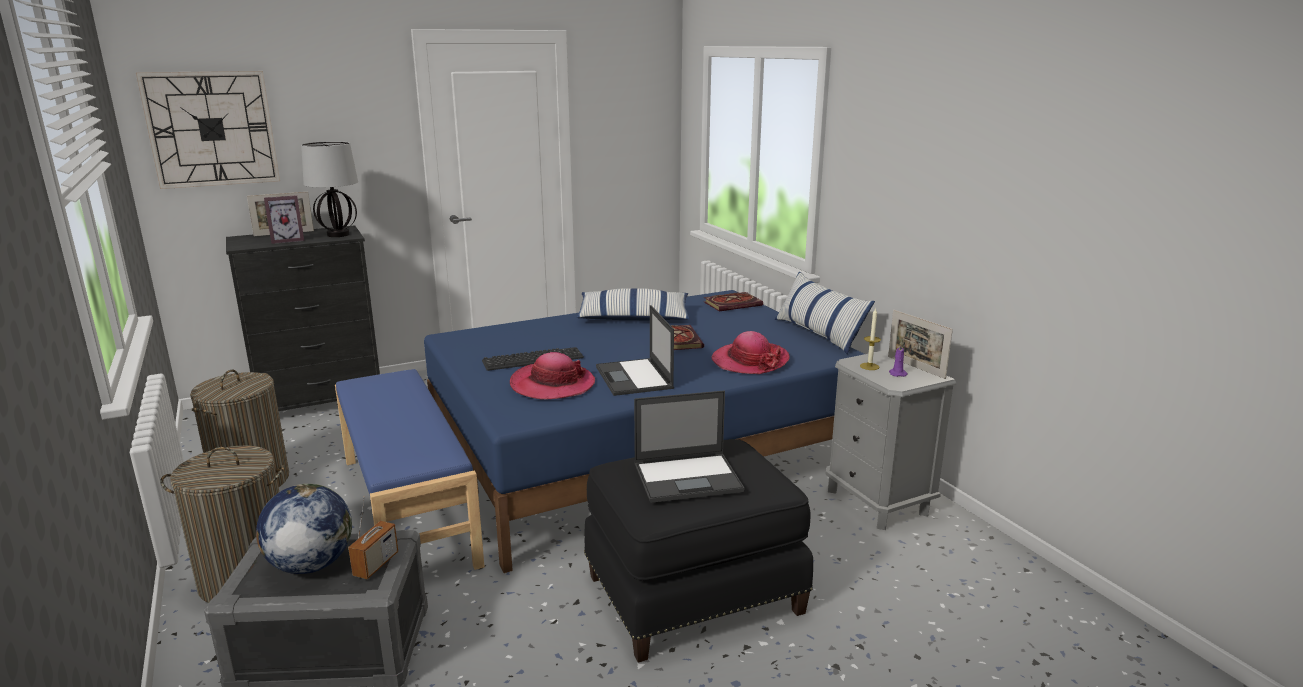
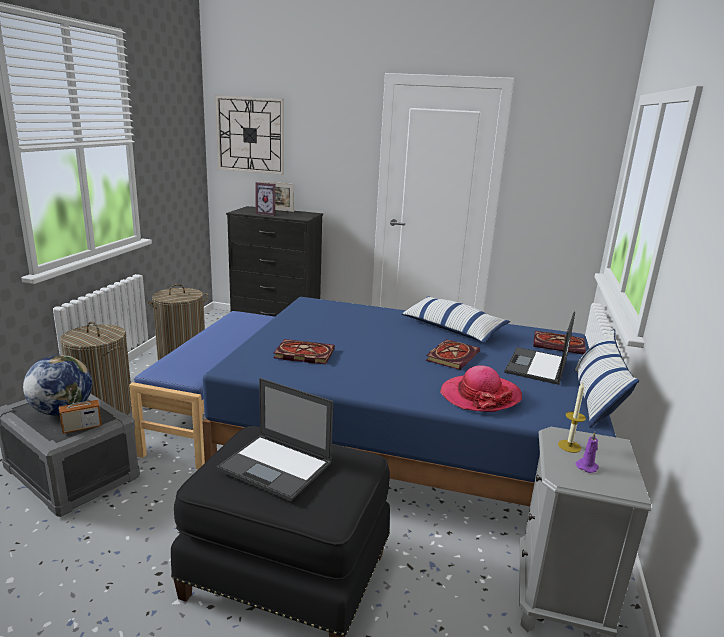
camera: 40 degrees right, 0 degrees up
table lamp [301,141,358,237] -> none
keyboard [482,347,584,371] -> none
hat [510,352,595,400] -> book [273,339,335,364]
laptop [596,305,674,396] -> laptop moved to [504,312,575,385]
picture frame [888,310,953,379] -> none

